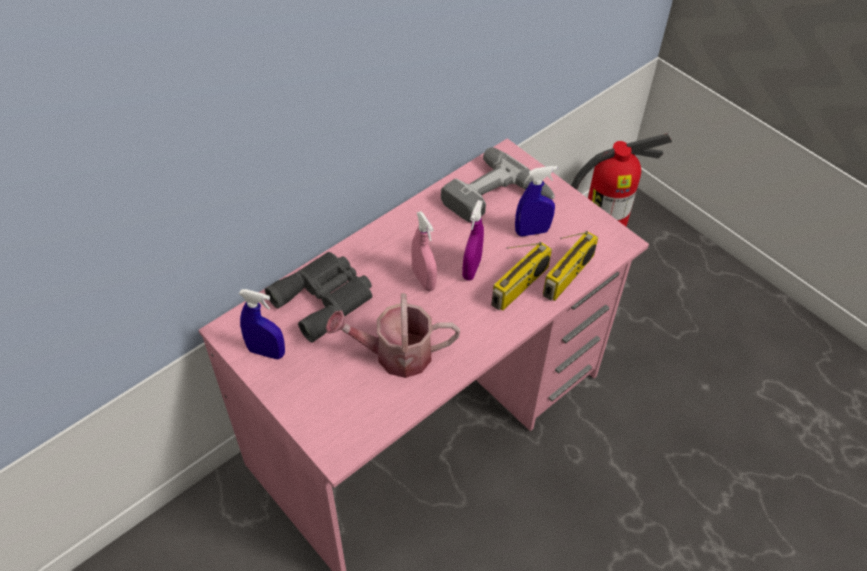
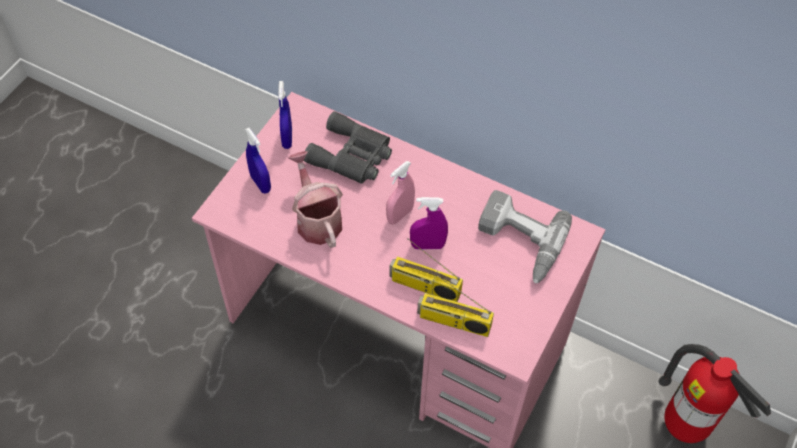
camera: 70 degrees right, 5 degrees up
blue spray bottle [515,166,558,237] -> blue spray bottle moved to [245,128,271,194]

